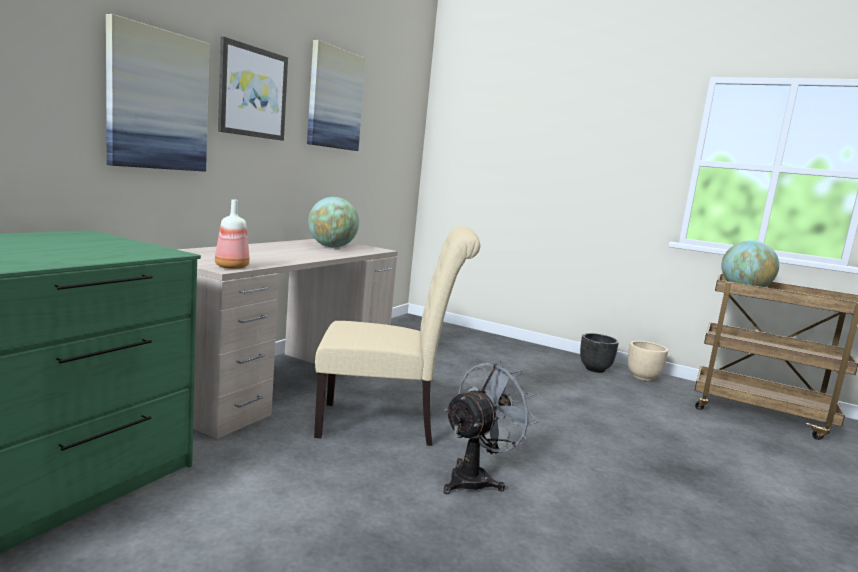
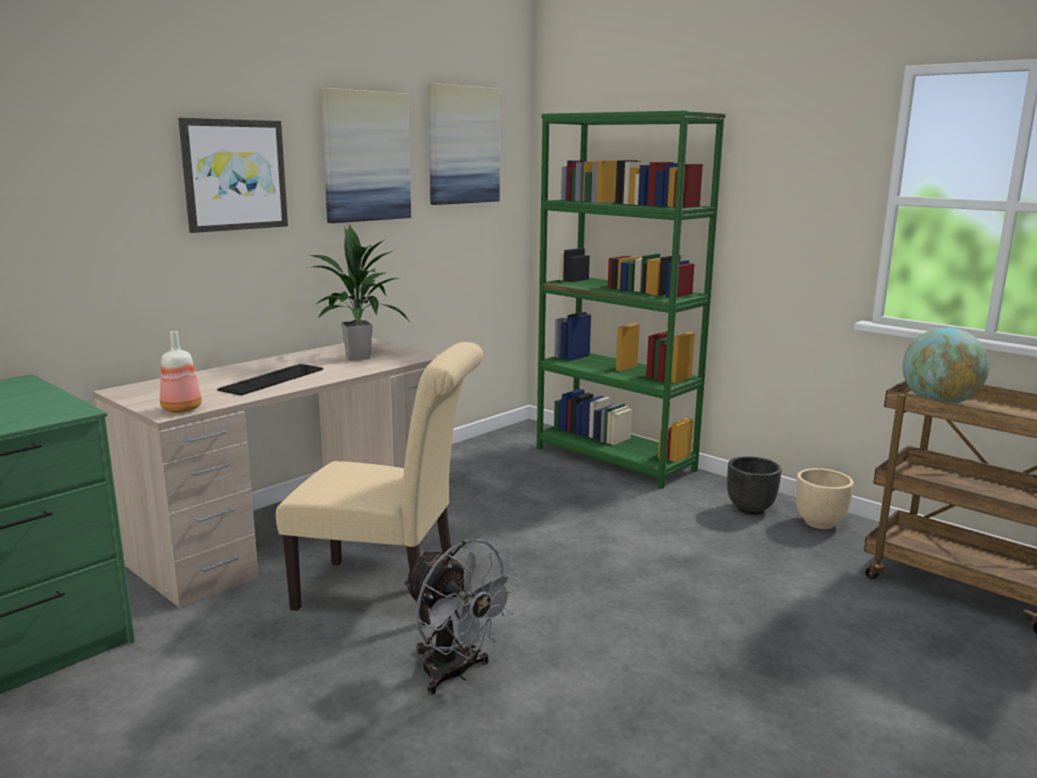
camera: 15 degrees right, 5 degrees up
picture [106,14,209,172] -> picture moved to [428,83,500,205]
globe [308,197,359,248] -> potted plant [309,225,412,360]
grey fan [443,361,538,494] -> grey fan turned 75 degrees clockwise [403,539,520,695]
none -> keyboard [217,364,323,396]
none -> green bookcase [537,111,726,489]

